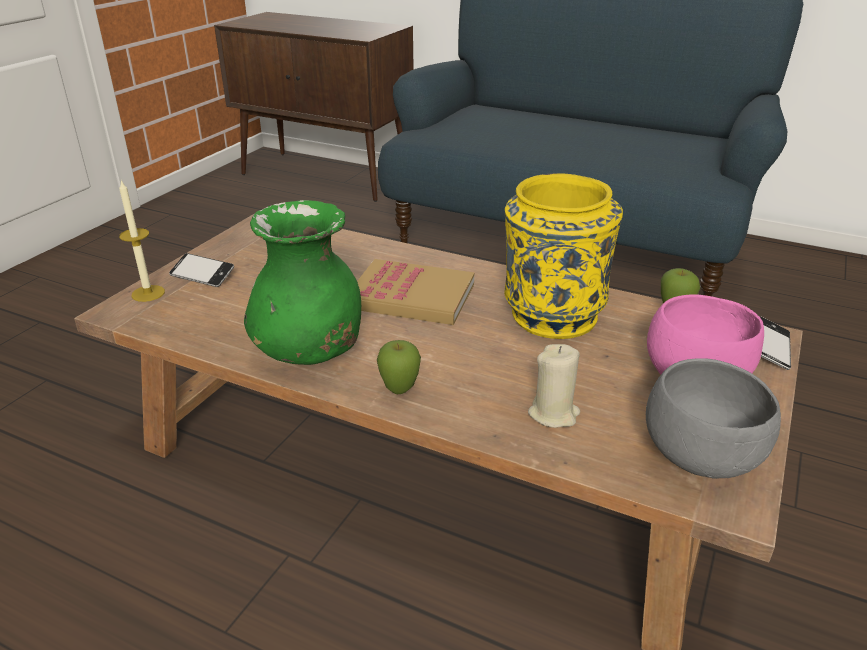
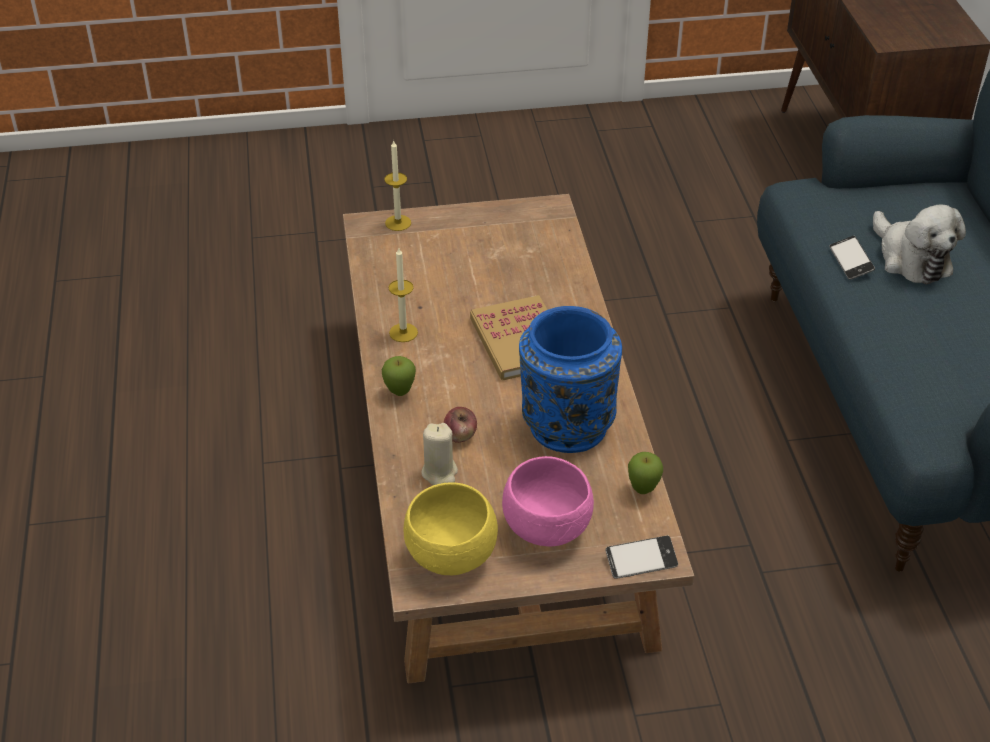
camera: 55 degrees right, 10 degrees up
phone [169,253,234,287] -> phone moved to [829,236,875,280]
green vase [244,200,361,365] -> candle [389,248,418,342]
yellow vase [504,173,623,339] -> blue vase [519,306,622,453]
grey bowl [646,358,781,479] -> yellow bowl [403,482,498,575]
none -> apple [444,407,477,443]
none -> plush toy [873,204,966,284]

